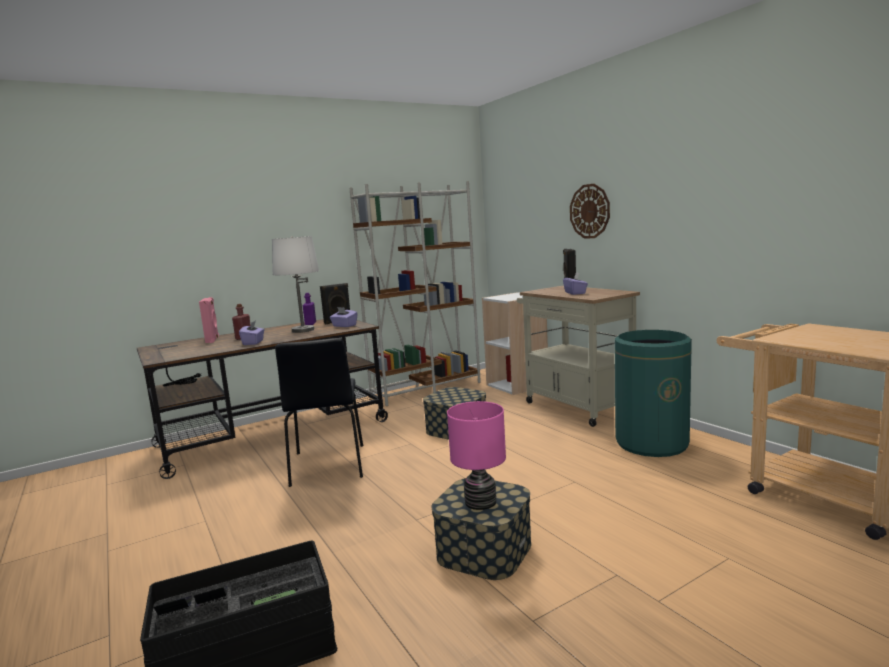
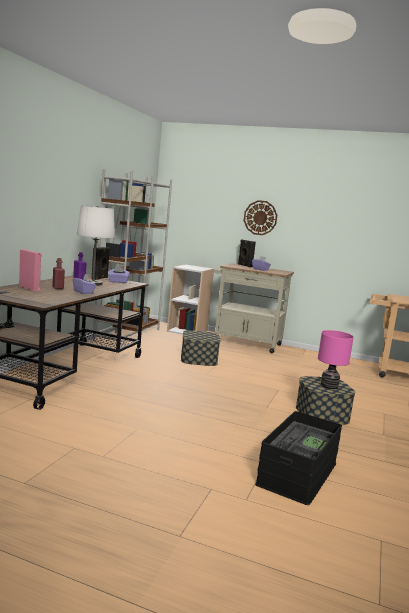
camera: 40 degrees left, 0 degrees up
black chair [275,338,364,487] -> none
green trash can [615,330,692,457] -> none

